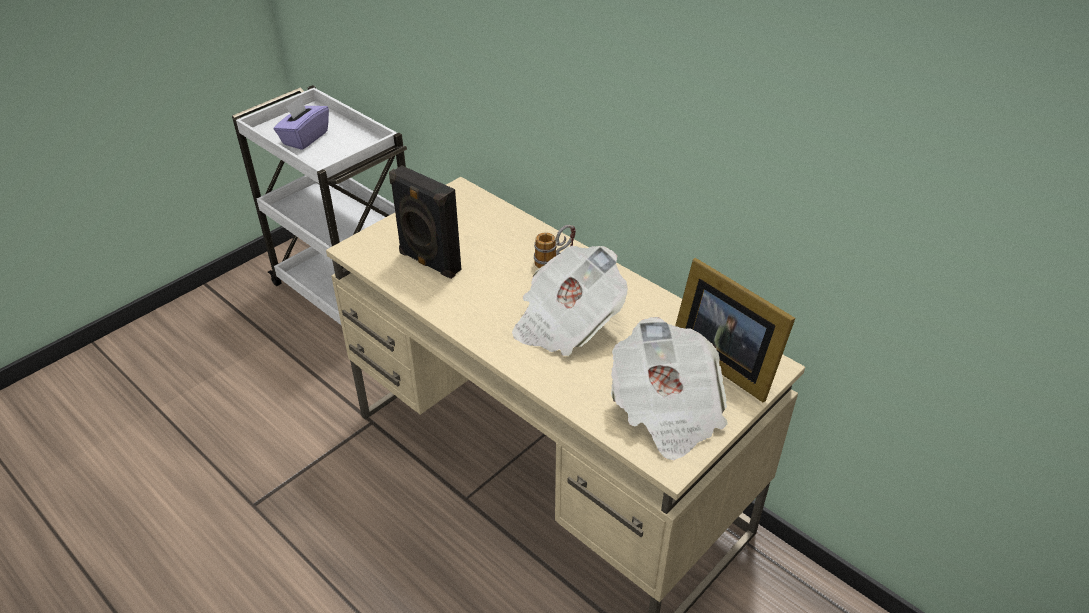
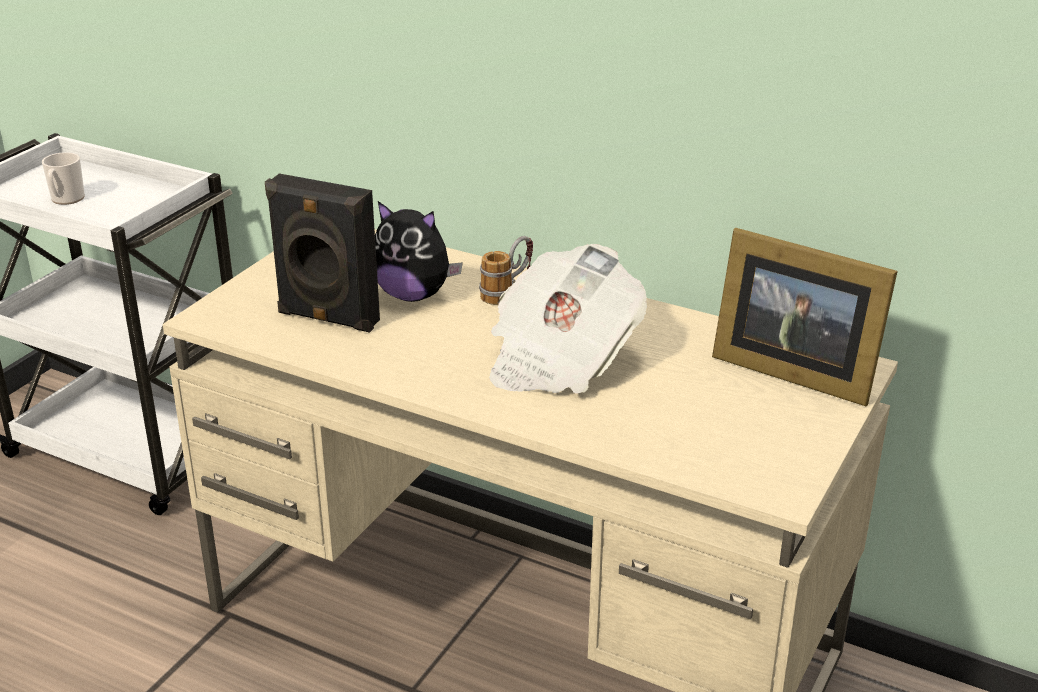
camera: 15 degrees left, 10 degrees down
purple tissue box [274,97,329,150] -> mug [42,152,85,205]
newspaper [611,317,728,460] -> none
none -> plush toy [375,201,463,302]

